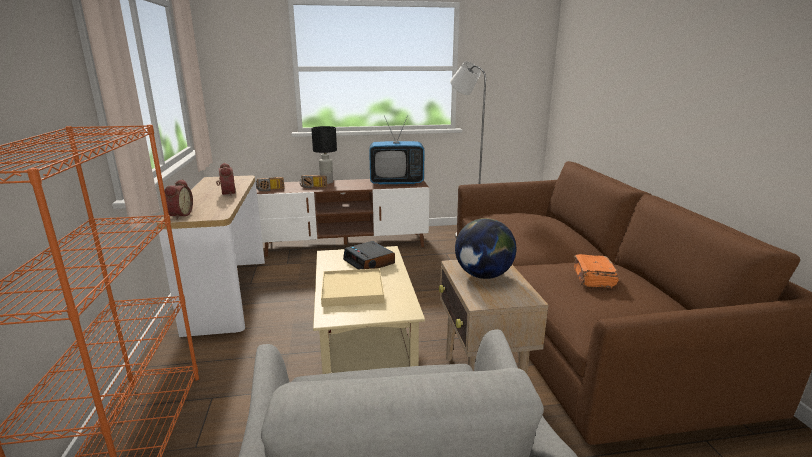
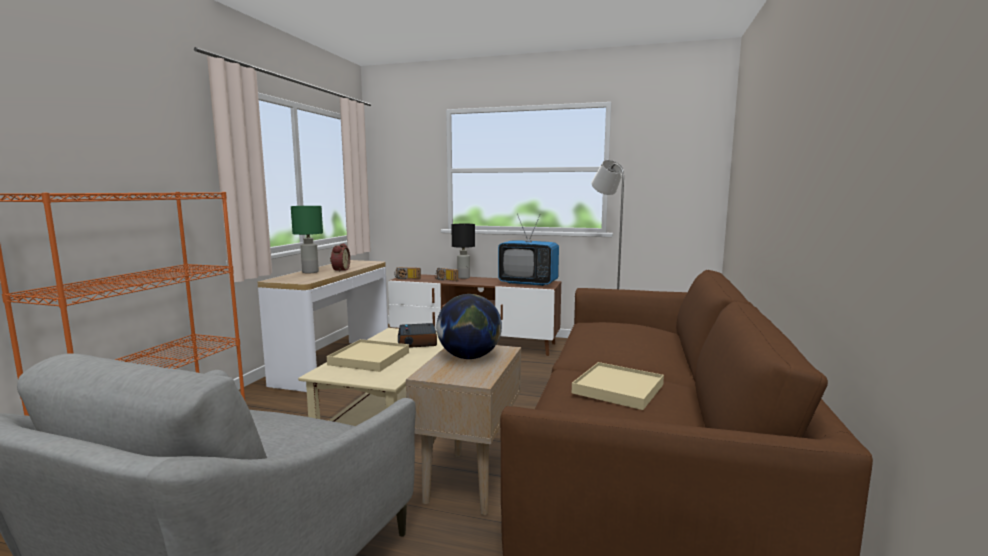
camera: 25 degrees right, 10 degrees down
alarm clock [165,179,193,219] -> none
orange book [574,254,619,288] -> beige tray [572,362,664,410]
none -> green table lamp [291,206,323,274]

